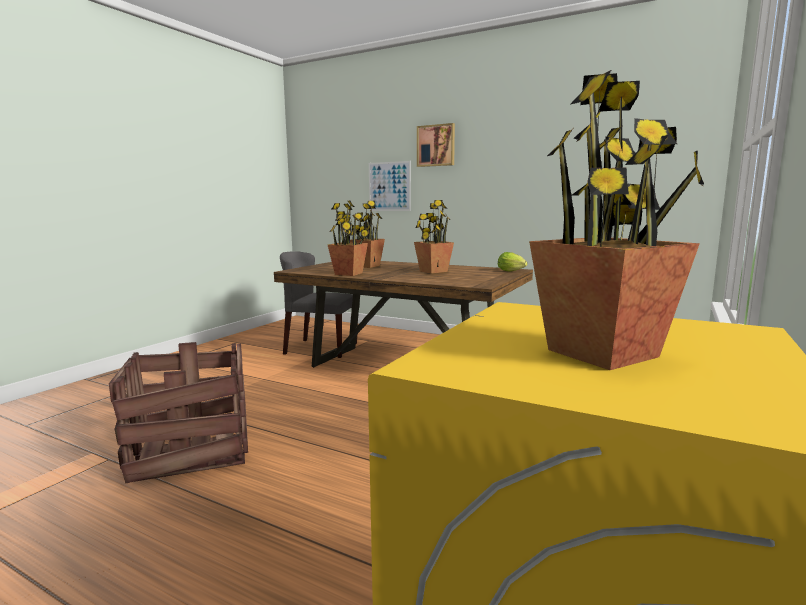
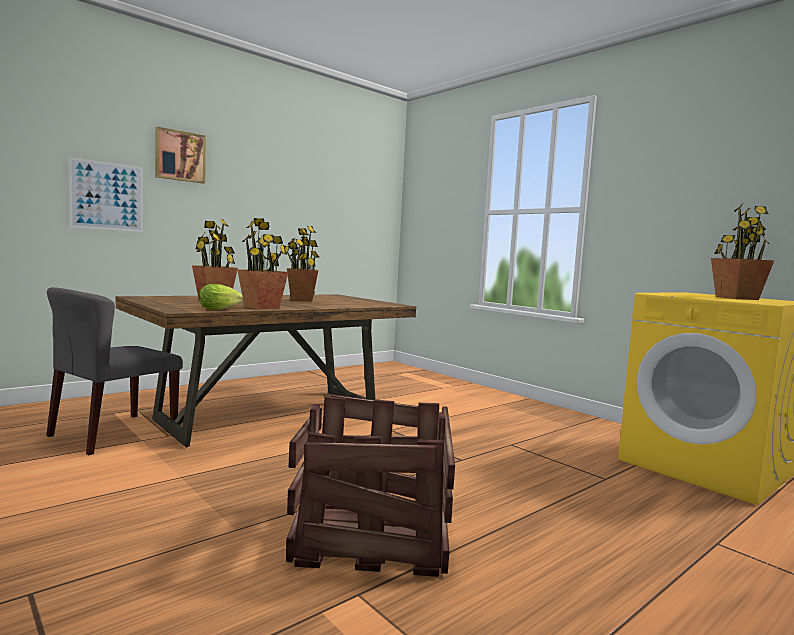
camera: 70 degrees left, 5 degrees down
lettuce [498,252,527,272] -> lettuce moved to [199,284,243,310]

